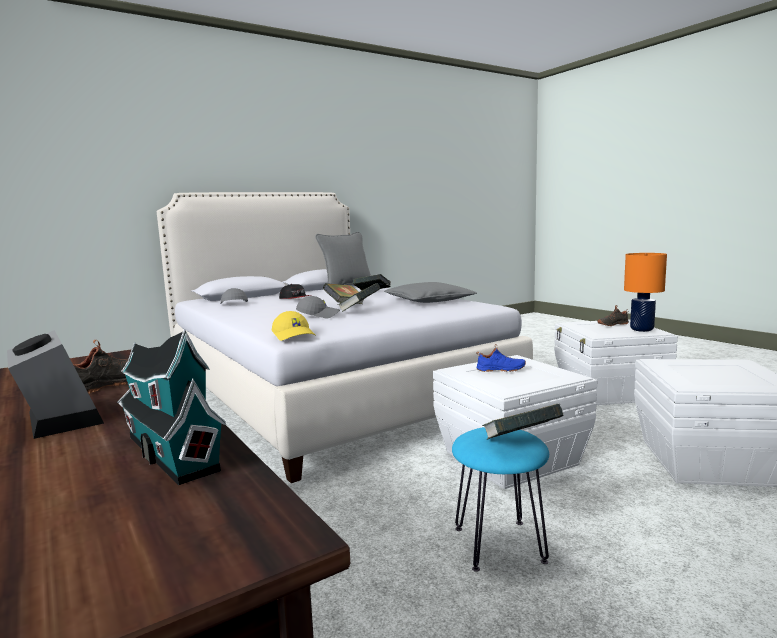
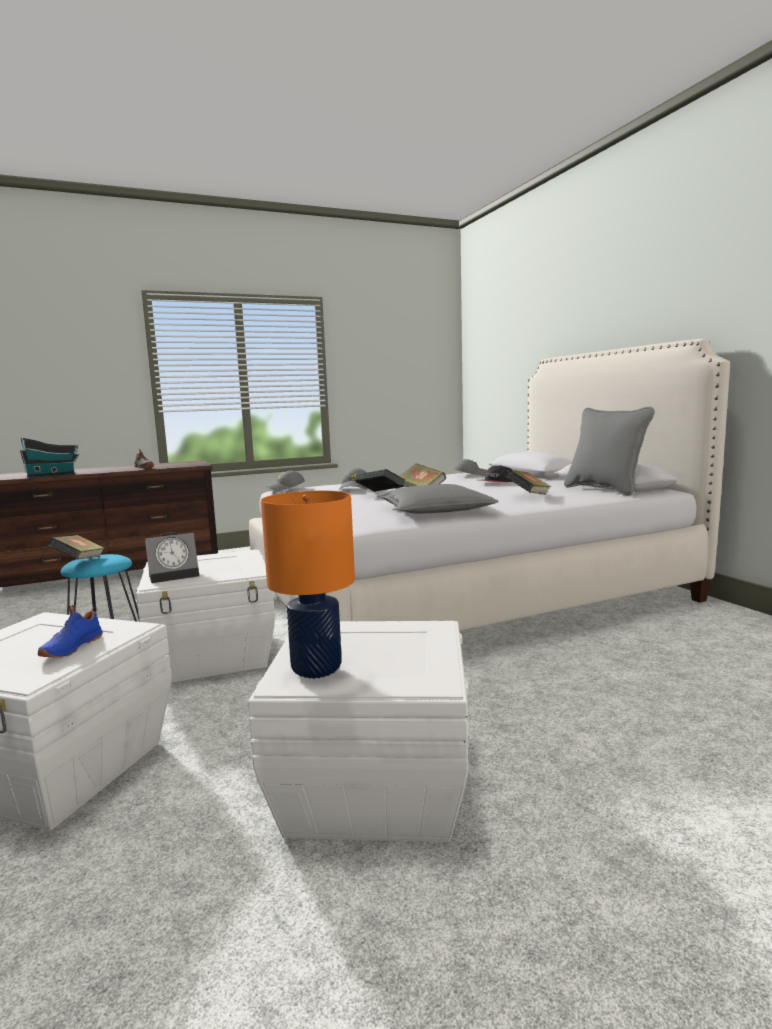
camera: 100 degrees right, 0 degrees up
alarm clock [7,330,104,439] -> alarm clock moved to [145,532,199,583]
yellow cap [272,311,316,341] -> grey cap [266,470,305,492]
blue shoe [476,344,526,372] -> blue shoe moved to [38,605,103,658]
black shoe [597,305,629,326] -> none

